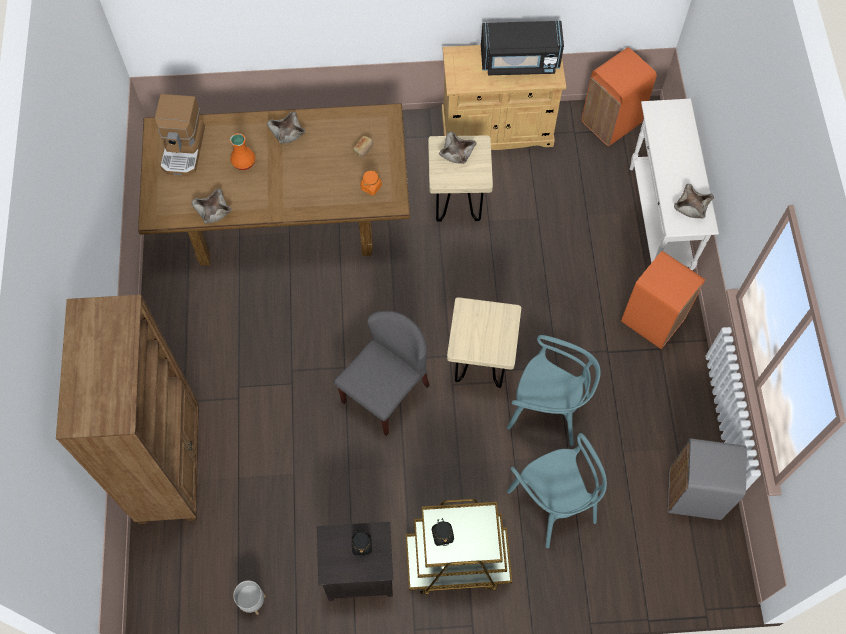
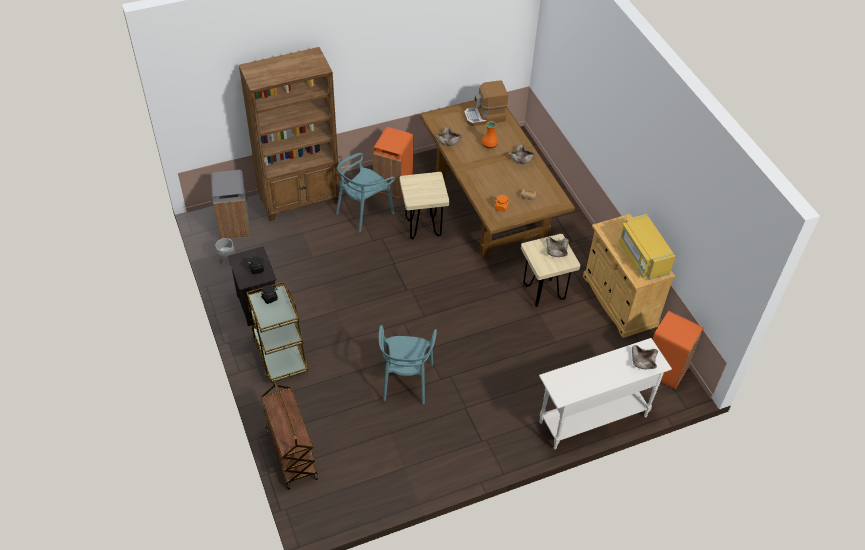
camera: 70 degrees right, 15 degrees down
grey chair [334,311,430,436] -> none
beige stool [447,297,521,388] -> beige stool moved to [400,172,449,240]
black microwave [481,21,564,75] -> yellow microwave [618,214,675,280]
turquoise chair [507,433,607,548] -> turquoise chair moved to [336,153,395,232]
orange trash can [621,251,705,349] -> orange trash can moved to [373,127,413,198]
grey trash can [668,438,747,520] -> grey trash can moved to [211,170,251,239]
beige bowl [674,184,714,218] -> beige bowl moved to [632,345,658,369]
none -> brown cart [261,378,318,490]

